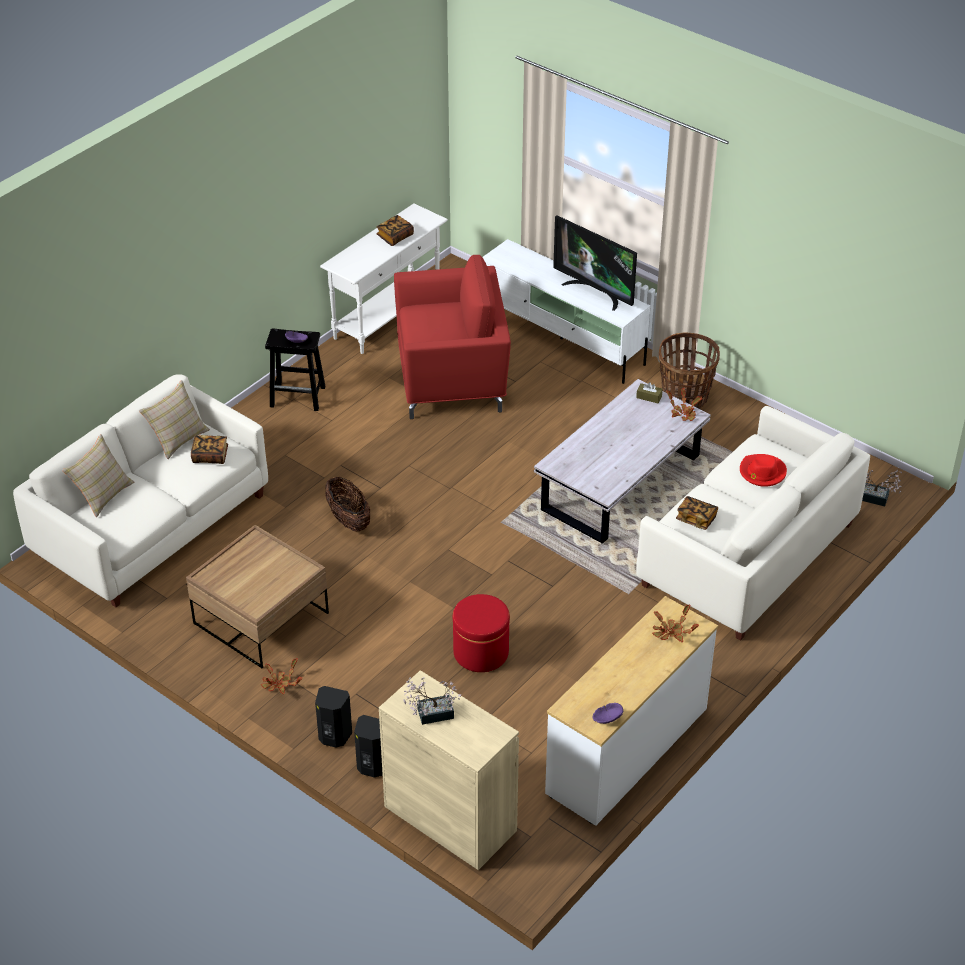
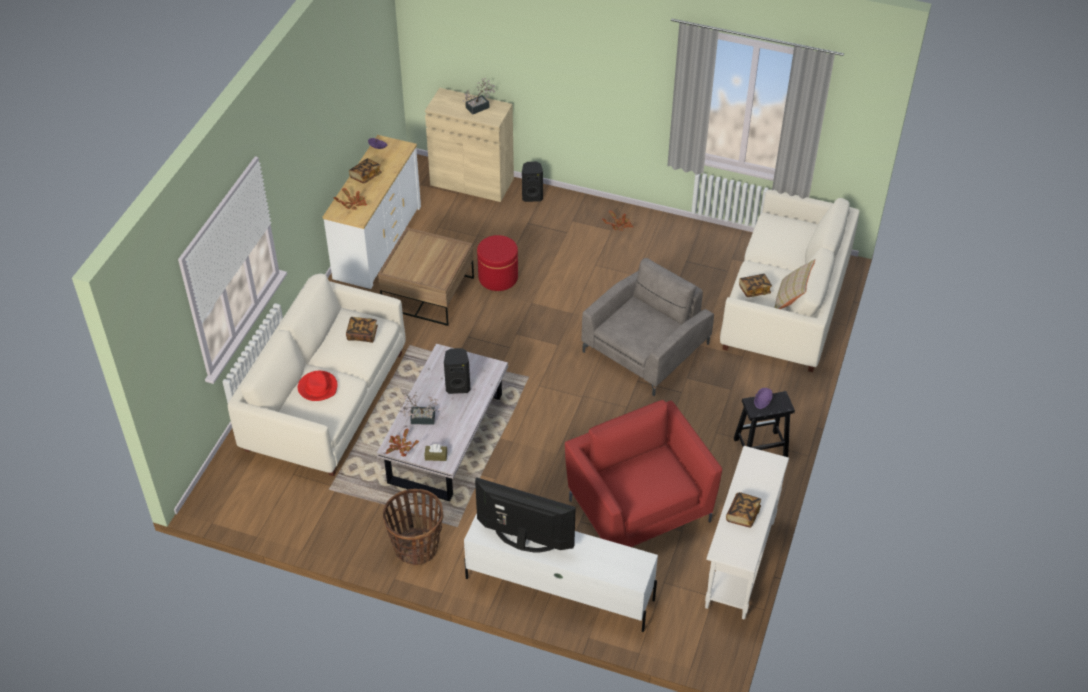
camera: 160 degrees right, 5 degrees up
beige pillow [62,434,134,517] -> none
brown coffee table [186,525,329,668] -> brown coffee table moved to [378,227,474,326]
black speaker [315,686,352,748] -> black speaker moved to [444,348,470,394]
basket [325,477,370,532] -> grey armchair [582,258,714,396]
red armchair [394,255,511,419] -> red armchair turned 90 degrees clockwise [565,400,722,547]
potted plant [862,470,902,507] -> potted plant moved to [400,390,441,425]
none -> book [349,158,382,184]

